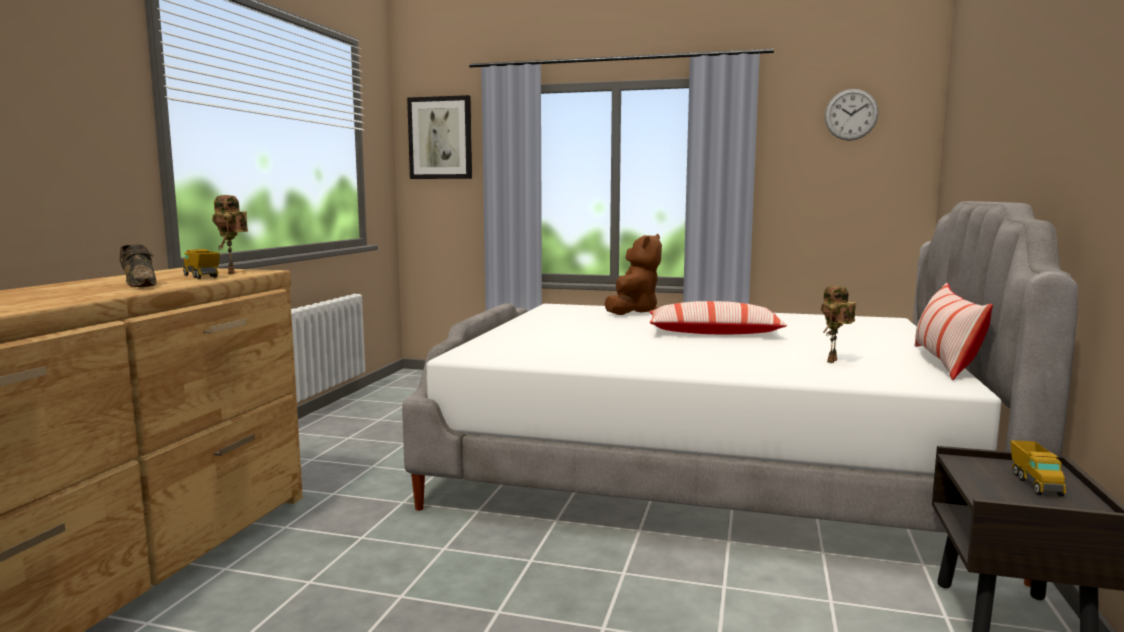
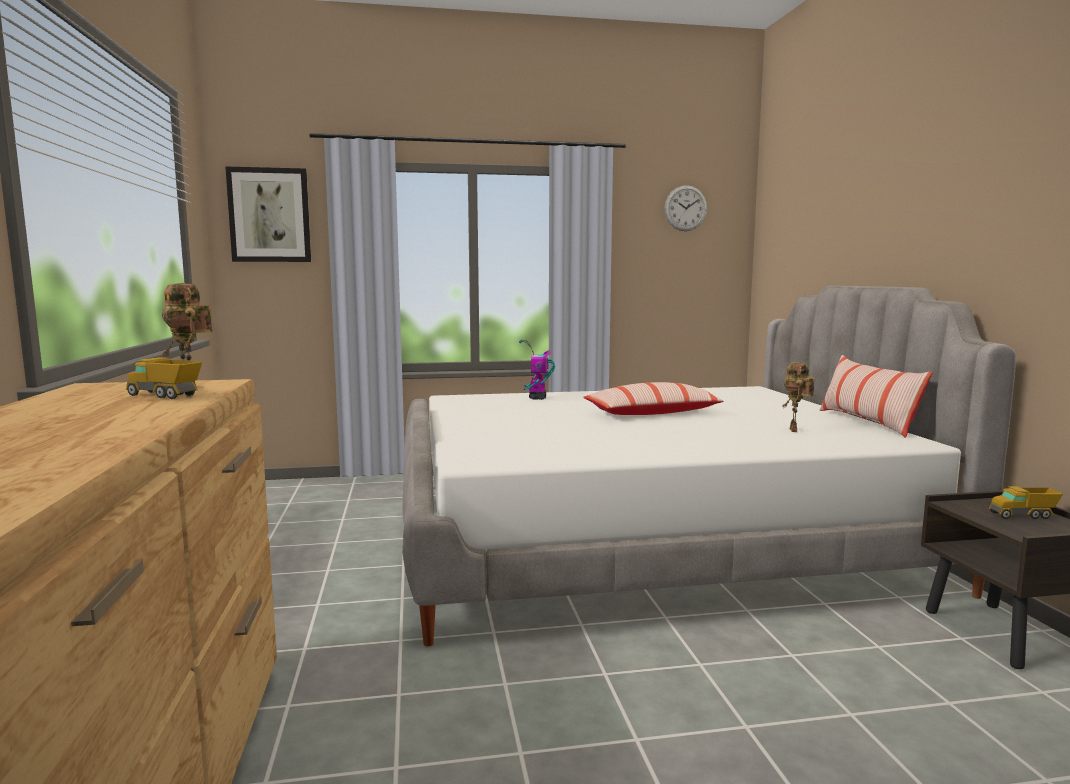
camera: 25 degrees left, 0 degrees up
brown shoe [119,244,157,287] -> none
brown plush toy [605,234,662,315] -> toy robot [519,340,555,400]
toy truck [1010,440,1066,497] -> toy truck turned 105 degrees clockwise [989,486,1063,519]

